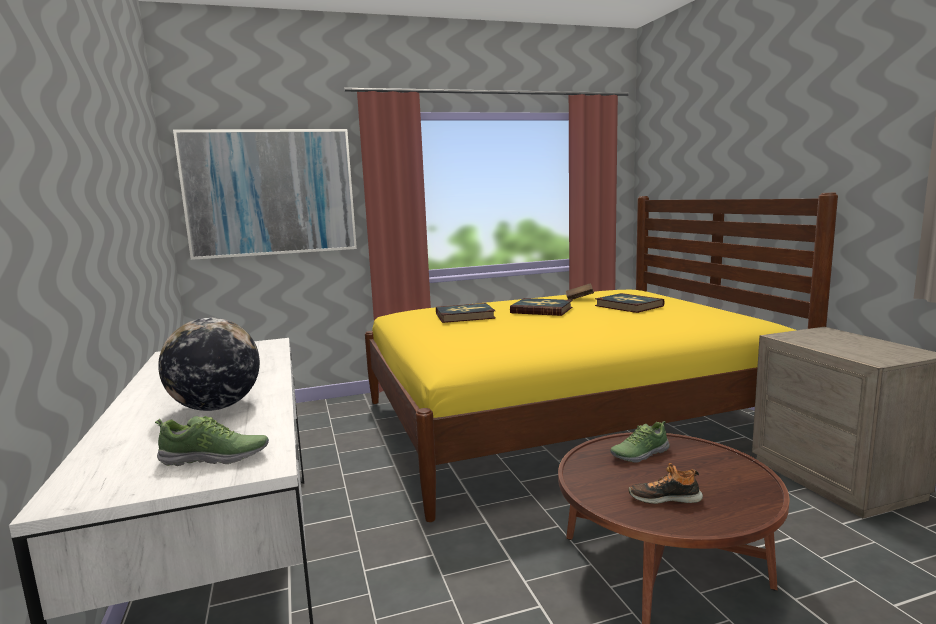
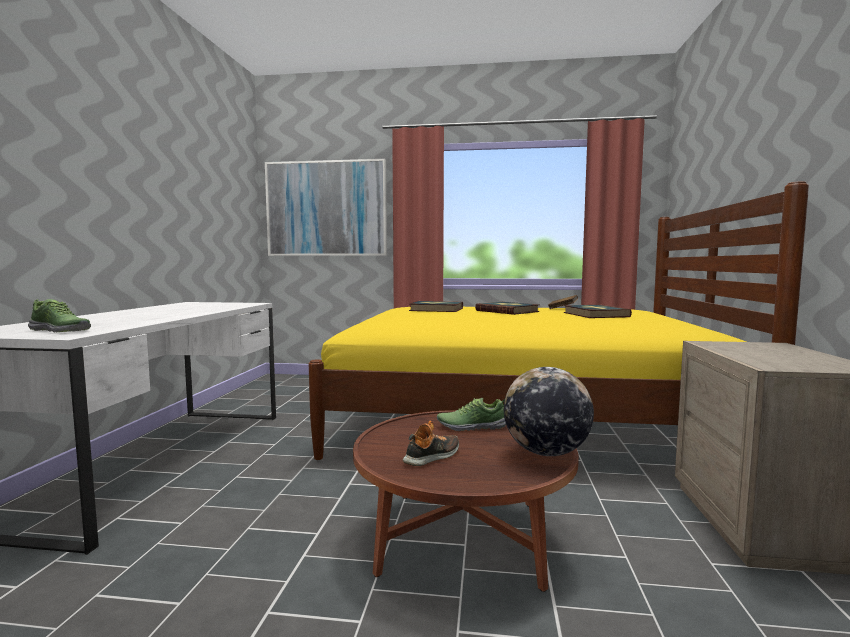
camera: 25 degrees right, 5 degrees down
globe [158,318,260,411] -> globe moved to [504,367,594,456]
shoe [629,463,703,504] -> shoe turned 105 degrees clockwise [403,421,459,466]

